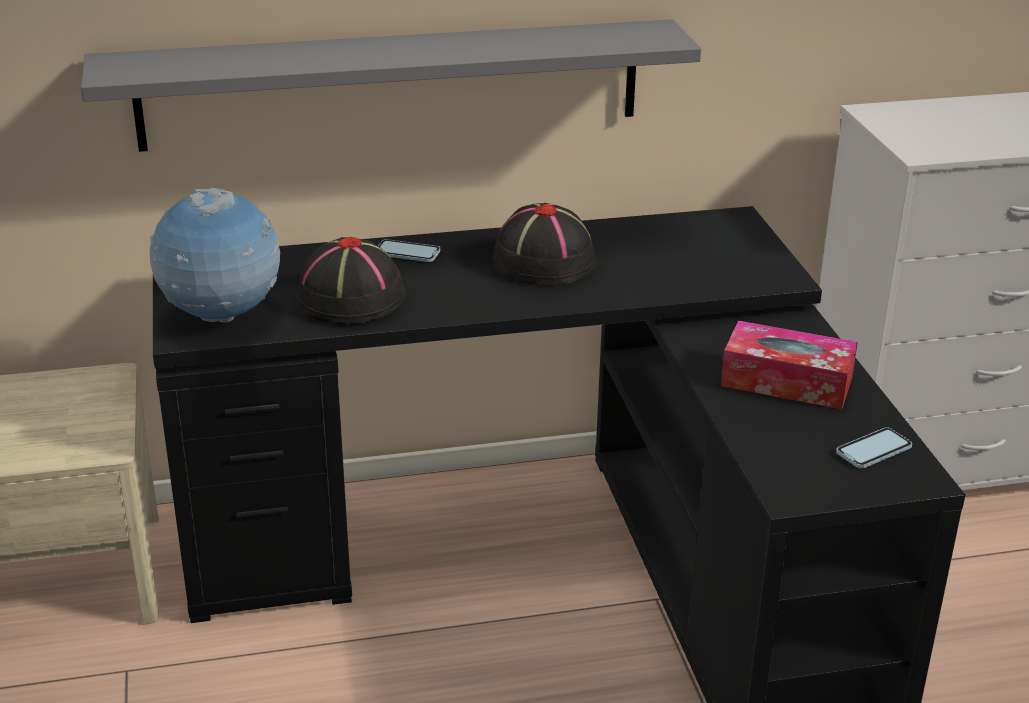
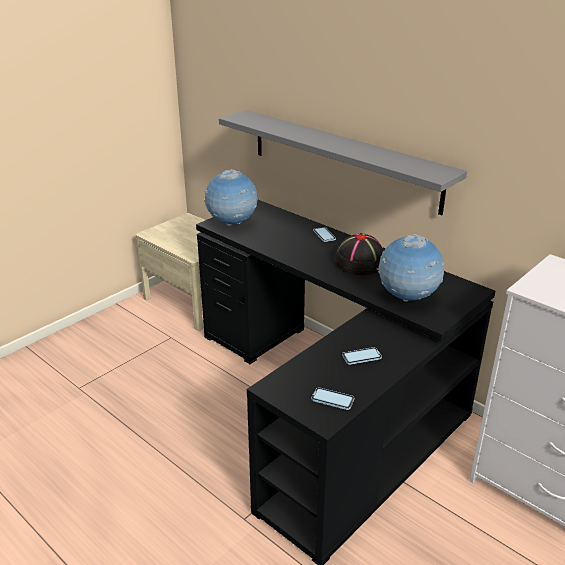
camera: 55 degrees right, 0 degrees up
black hat [296,237,405,325] -> none
tissue box [721,321,858,409] -> phone [342,347,382,365]
none -> globe [377,234,444,302]

